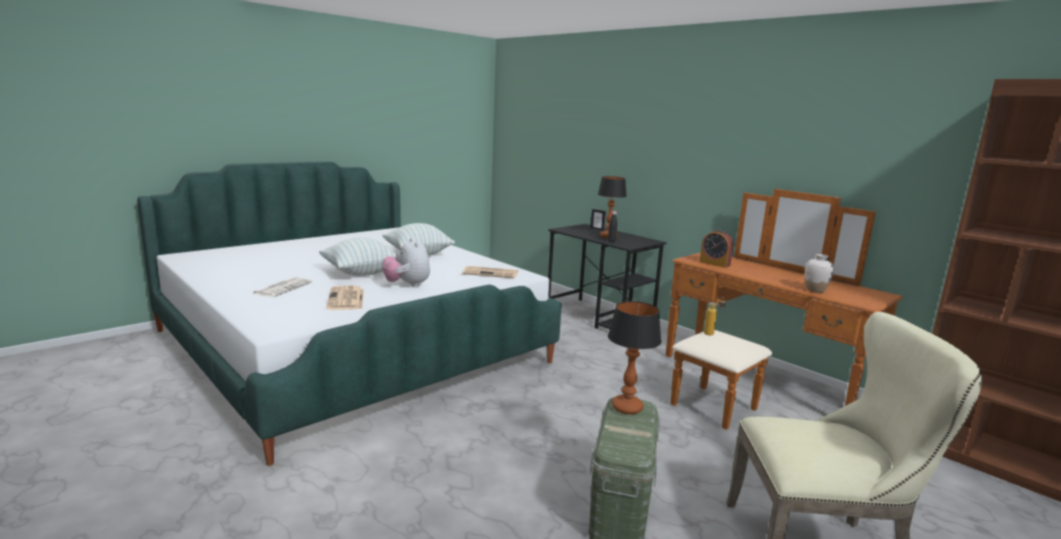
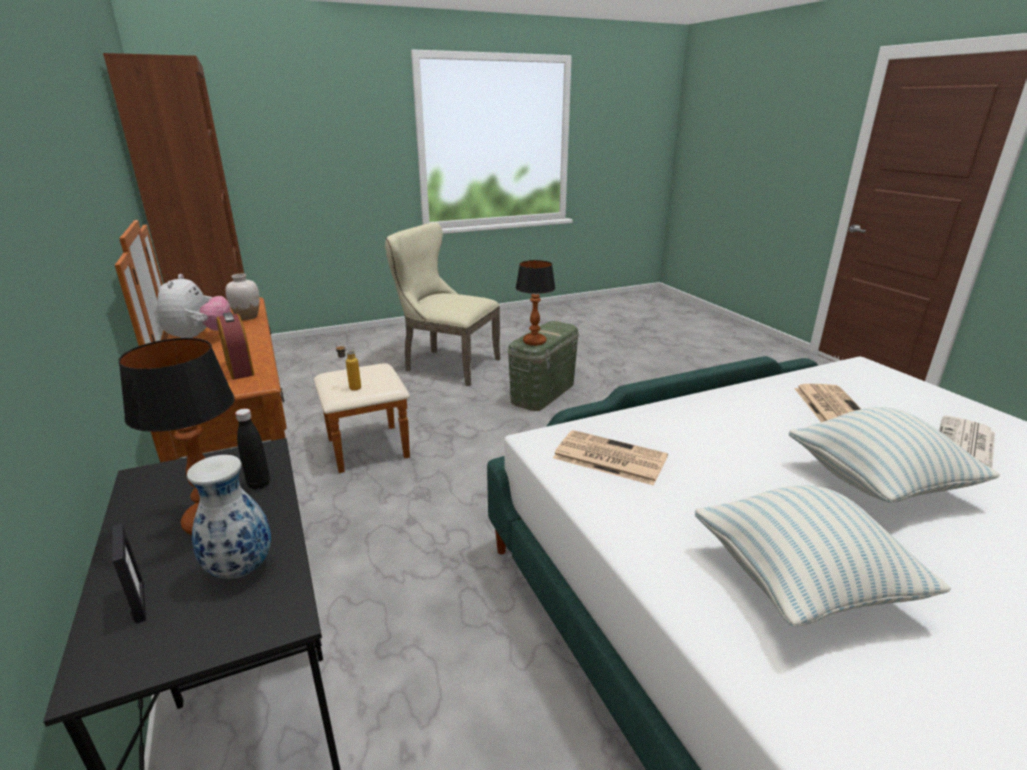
camera: 160 degrees left, 10 degrees up
plush toy [382,238,430,287] -> plush toy moved to [157,274,231,338]
none -> vase [187,455,271,579]

